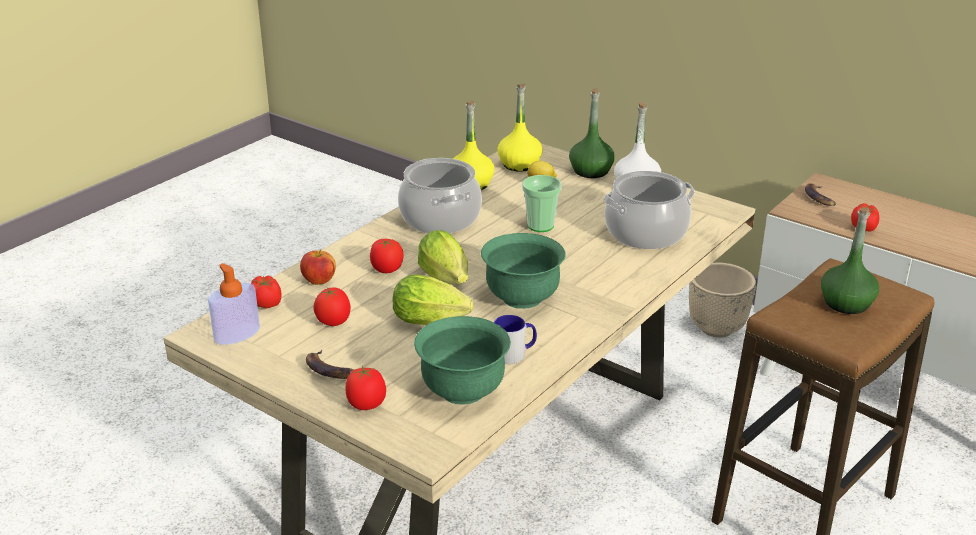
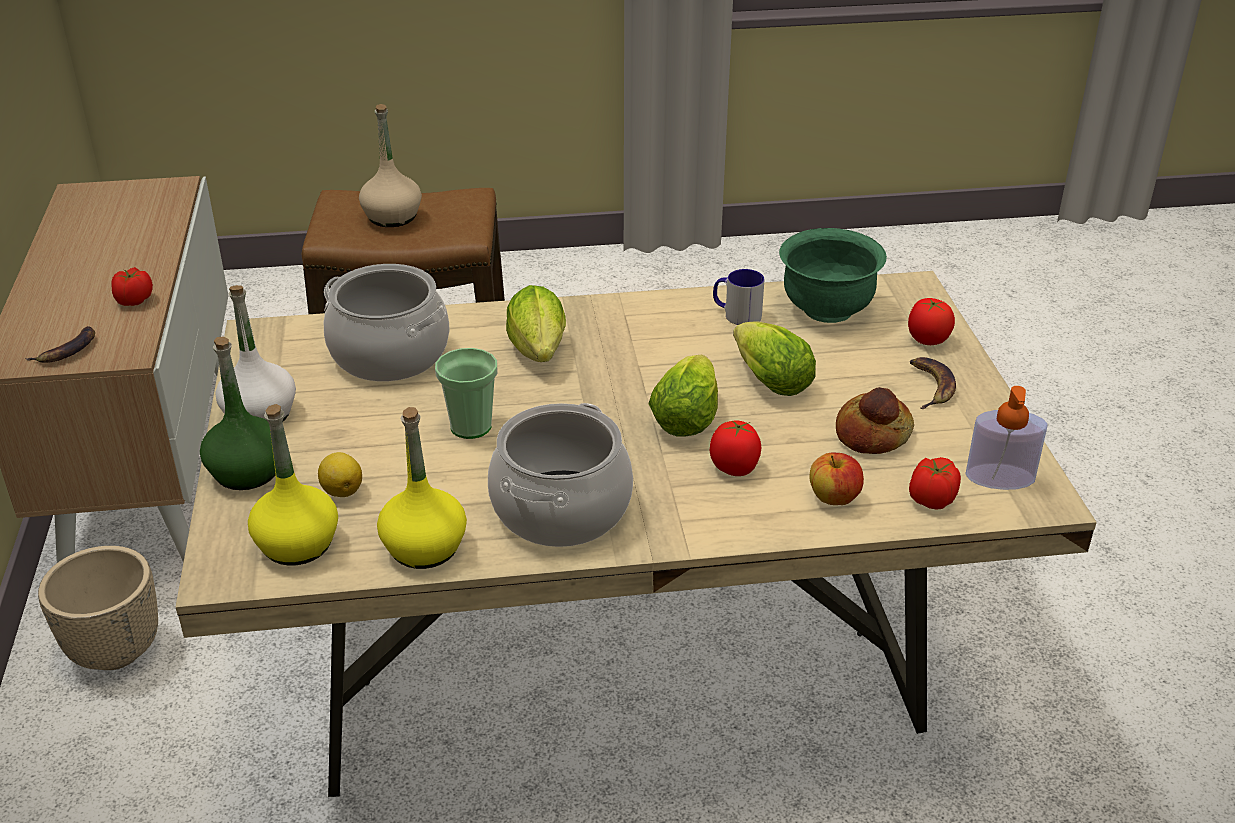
camera: 135 degrees left, 5 degrees up
tomato [314,287,351,326] -> bread [836,387,914,454]
green bowl [481,233,566,309] -> none
green bottle [821,207,879,314] -> beige bottle [359,104,422,227]
none -> lettuce [506,285,566,362]

